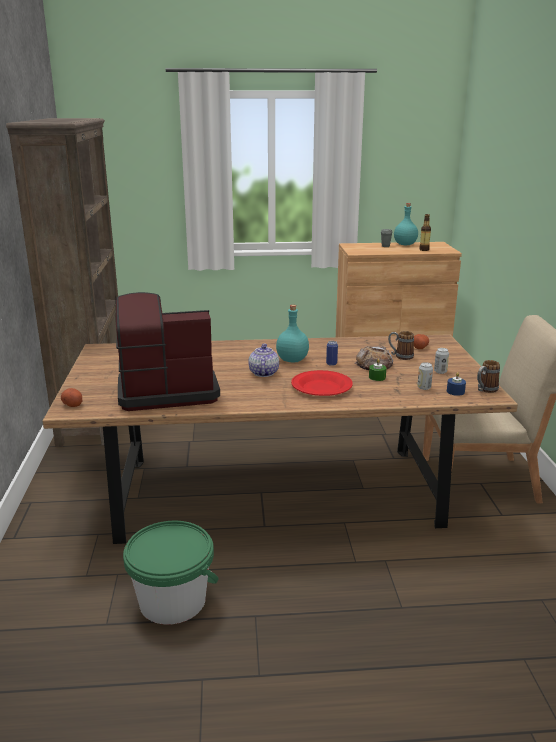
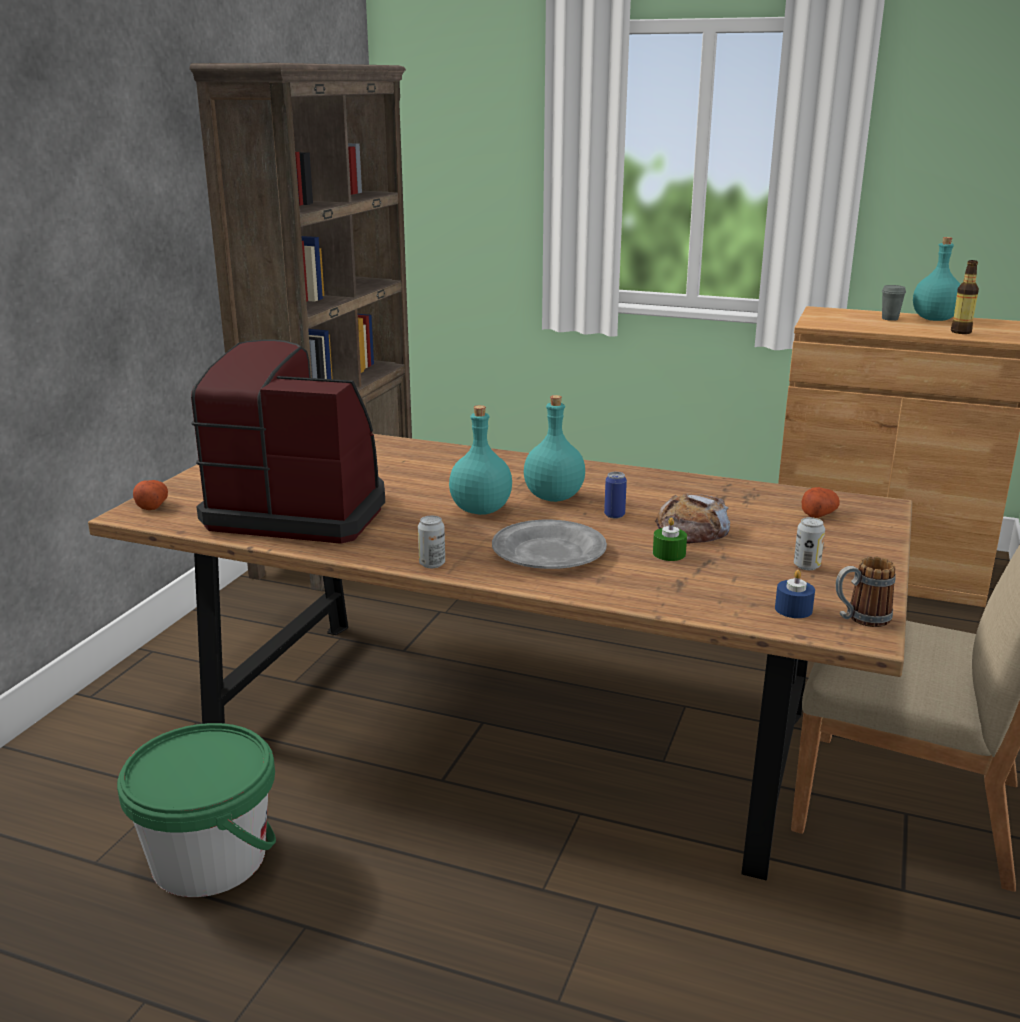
camera: 25 degrees right, 0 degrees up
teapot [248,344,279,377] -> turquoise bottle [449,405,512,515]
red plate [291,370,353,396] -> grey plate [492,520,607,569]
mug [388,331,414,360] -> none
can [417,362,433,390] -> can moved to [418,516,445,568]

